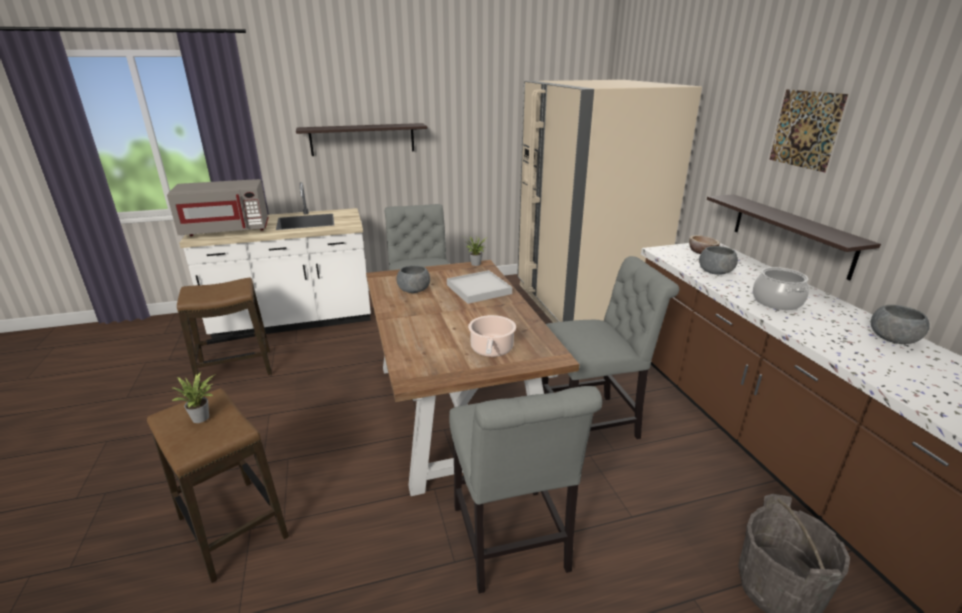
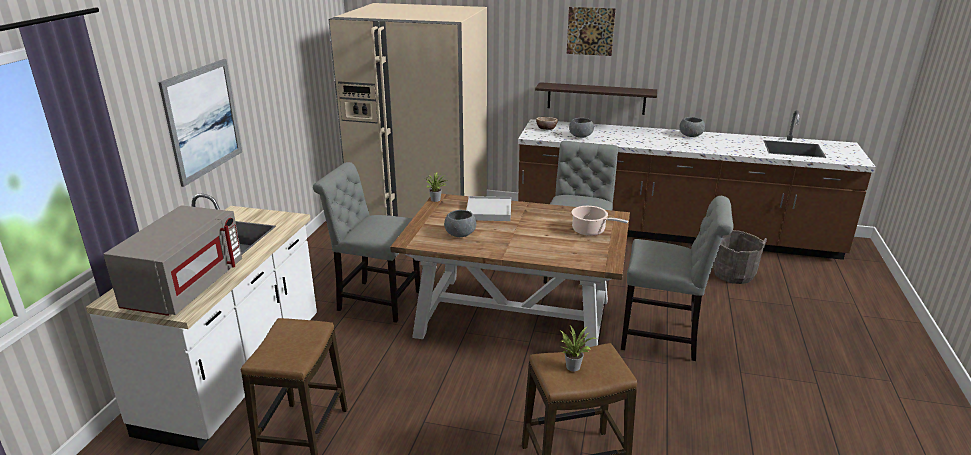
camera: 60 degrees left, 0 degrees up
shelf [296,123,427,156] -> picture [158,59,242,187]
cooking pot [753,267,809,310] -> none

